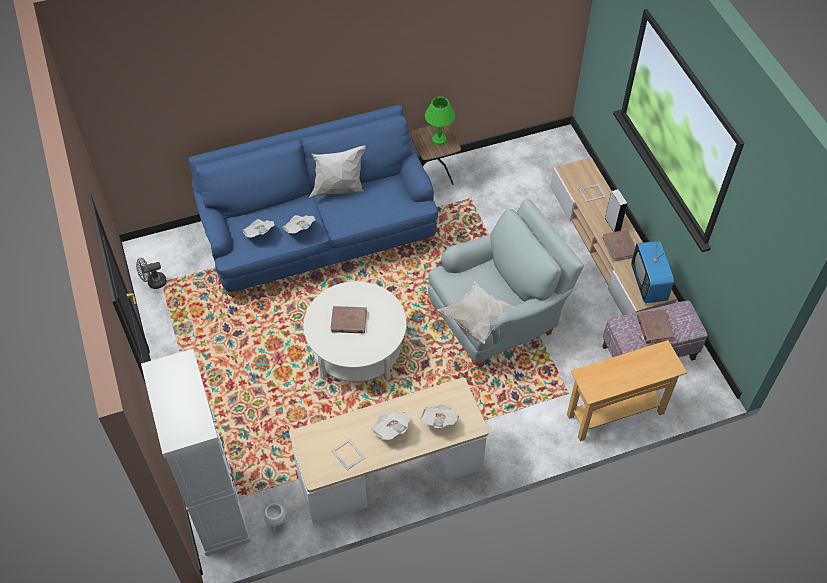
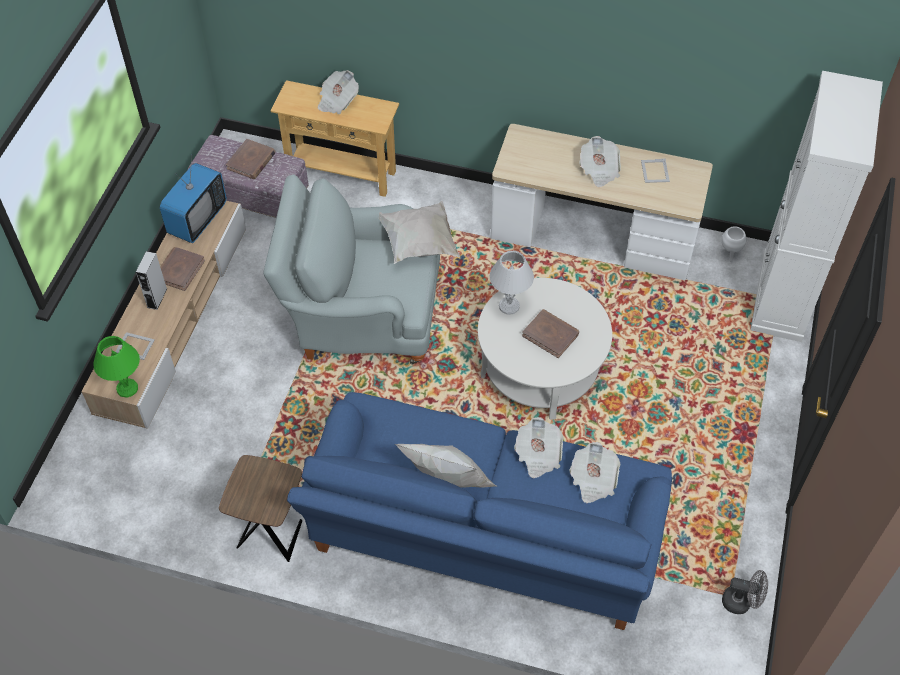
camera: 145 degrees left, 0 degrees up
newspaper [420,403,459,428] -> newspaper moved to [318,70,359,114]
green table lamp [425,97,455,145] -> green table lamp moved to [93,336,140,398]
none -> white table lamp [490,251,534,315]

